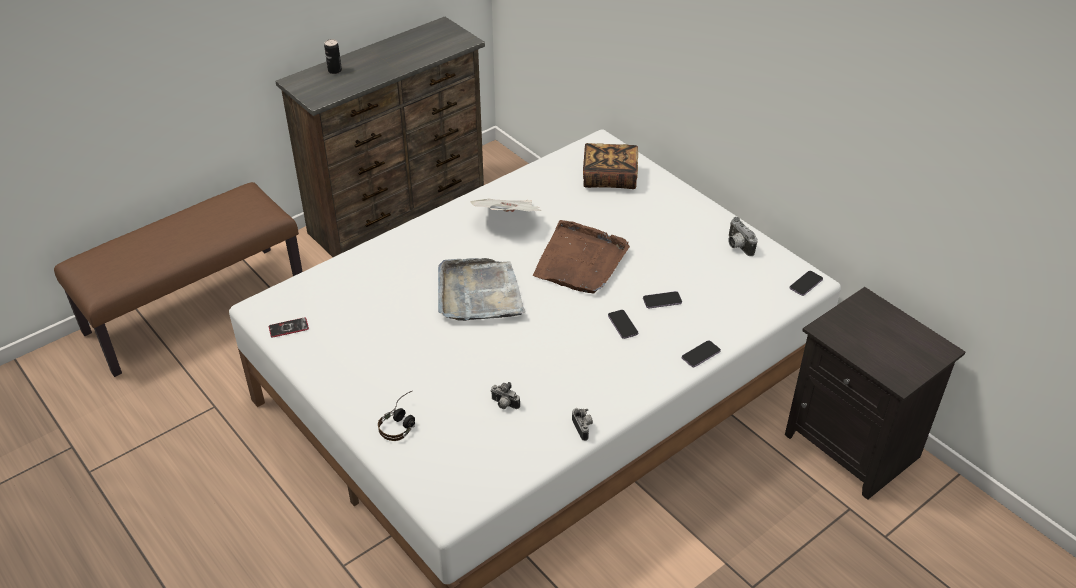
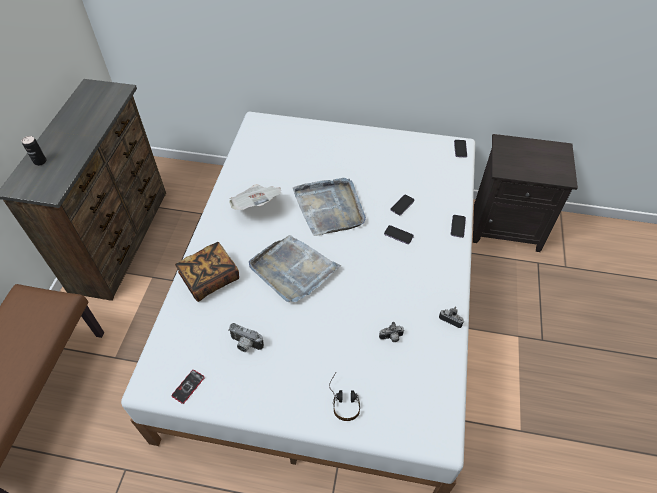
camera: 40 degrees left, 10 degrees up
brown tray [533,220,630,294] -> grey tray [293,178,366,236]
book [583,143,638,189] -> book moved to [175,242,239,302]
camera [728,217,758,256] -> camera moved to [228,323,264,352]

